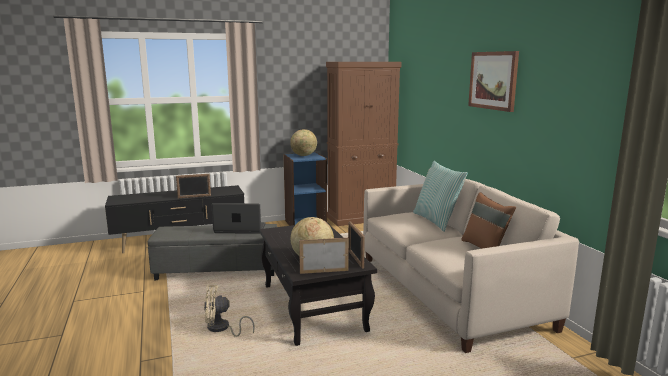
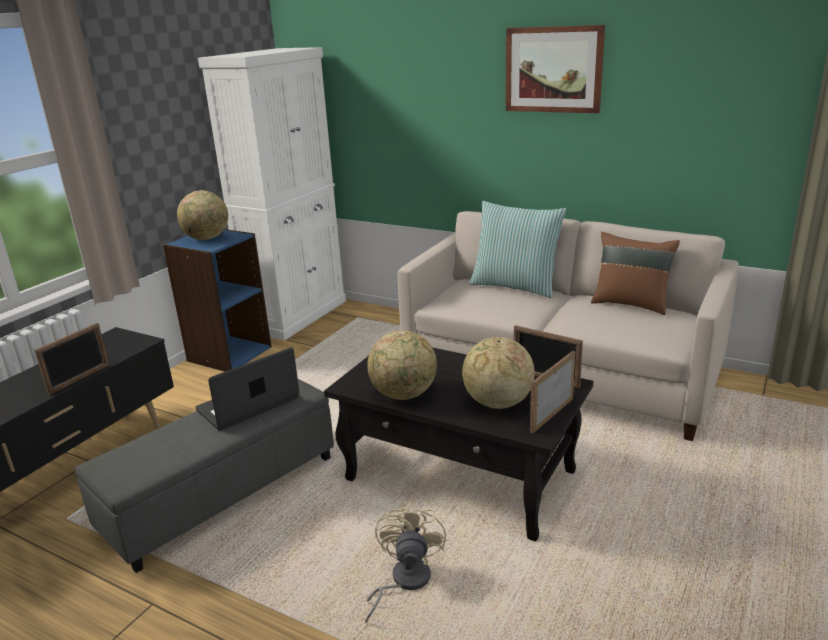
camera: 40 degrees left, 10 degrees up
beige fan [204,285,255,337] -> beige fan turned 150 degrees clockwise [365,502,446,623]
brown cabinet [326,62,402,226] -> white cabinet [198,47,346,341]
none -> globe [367,330,437,400]

